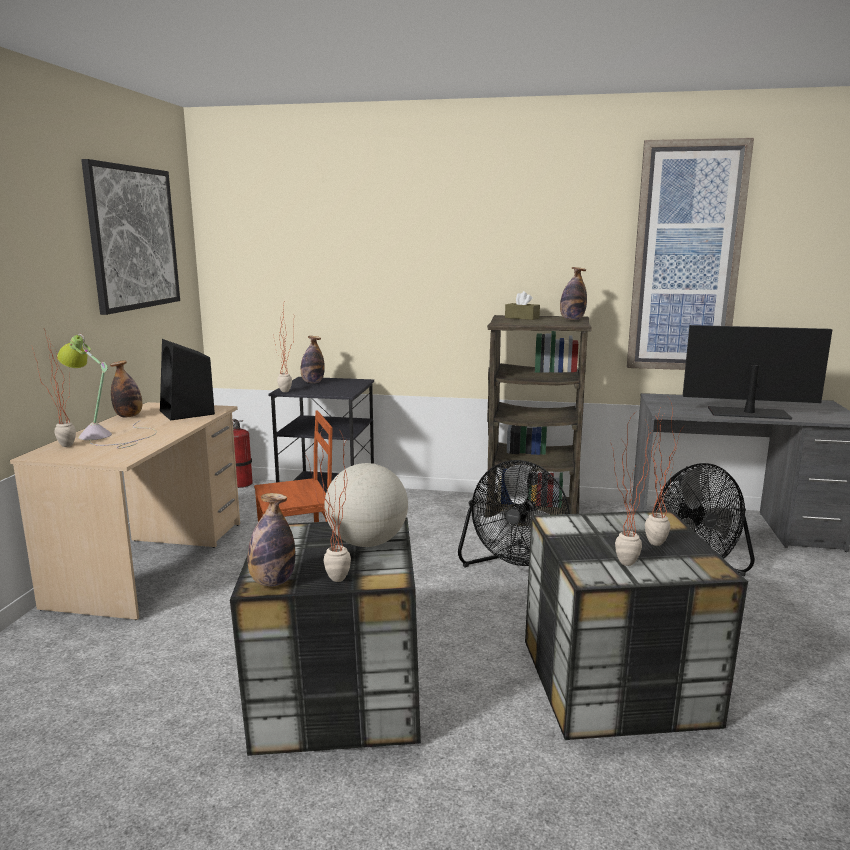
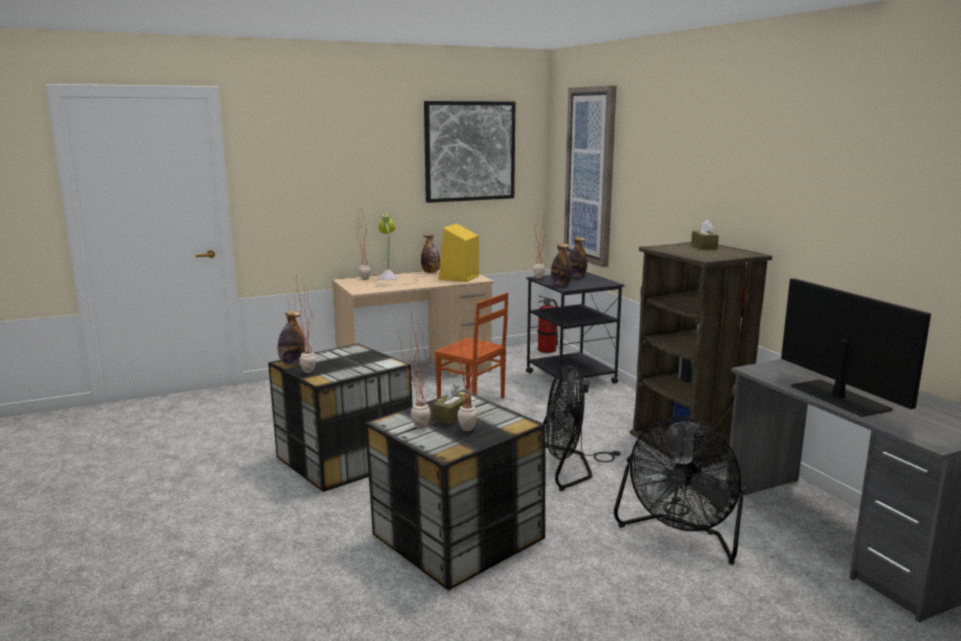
camera: 55 degrees right, 0 degrees up
black speaker [160,339,215,421] -> yellow speaker [439,223,479,282]
globe [324,463,408,547] -> none
bottle [560,267,587,320] -> bottle moved to [551,243,572,286]
picture [627,138,754,370] -> picture moved to [564,85,616,267]
none -> brown tissue box [433,384,471,425]

